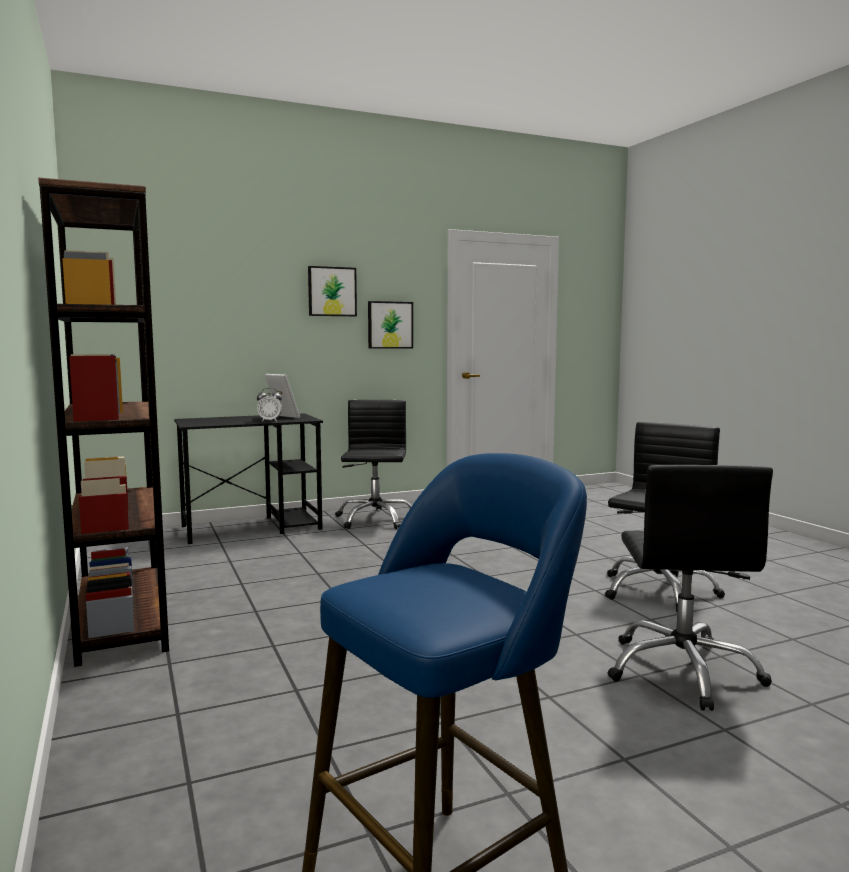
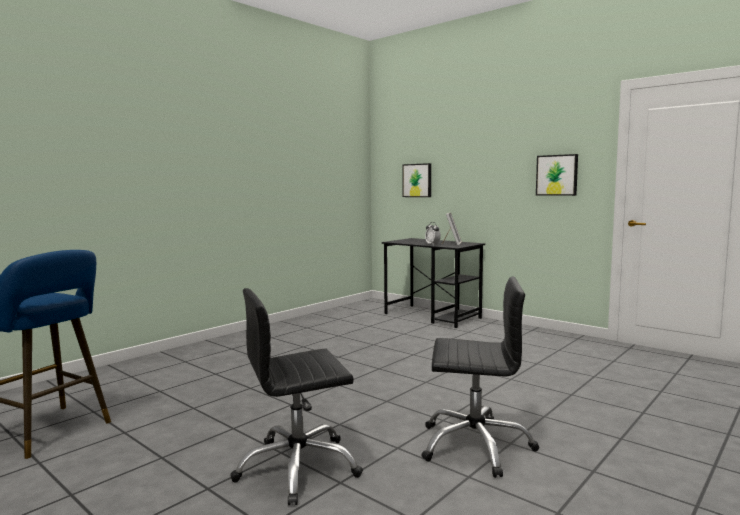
camera: 65 degrees right, 0 degrees up
brown bookcase [38,178,169,667] -> none
picture [308,266,357,316] -> picture moved to [402,163,431,197]
black office chair [335,400,412,529] -> none

